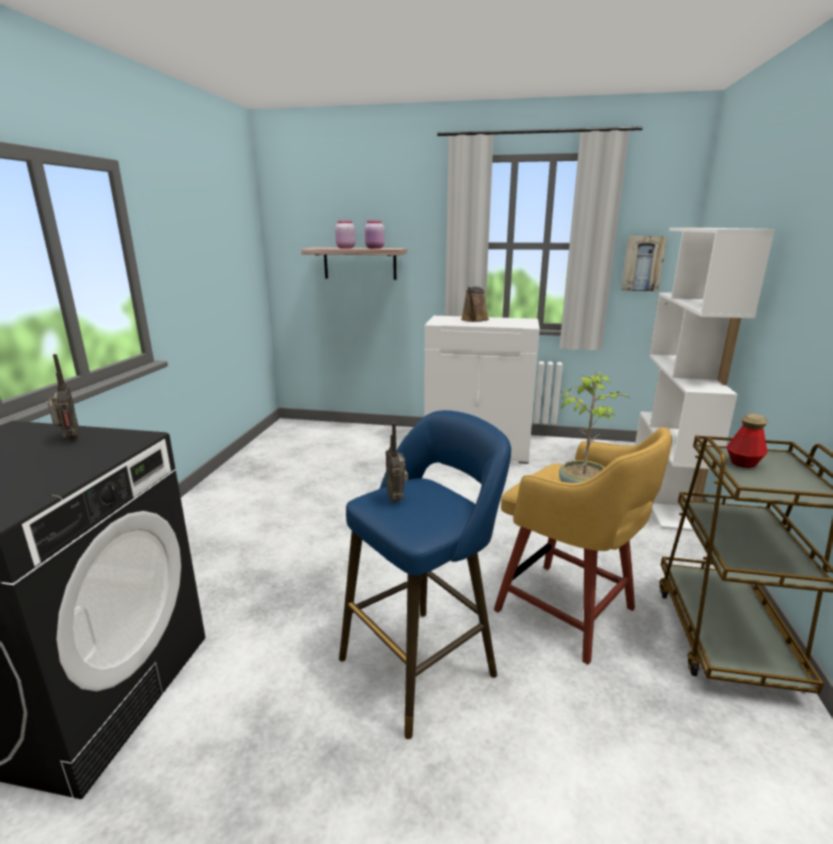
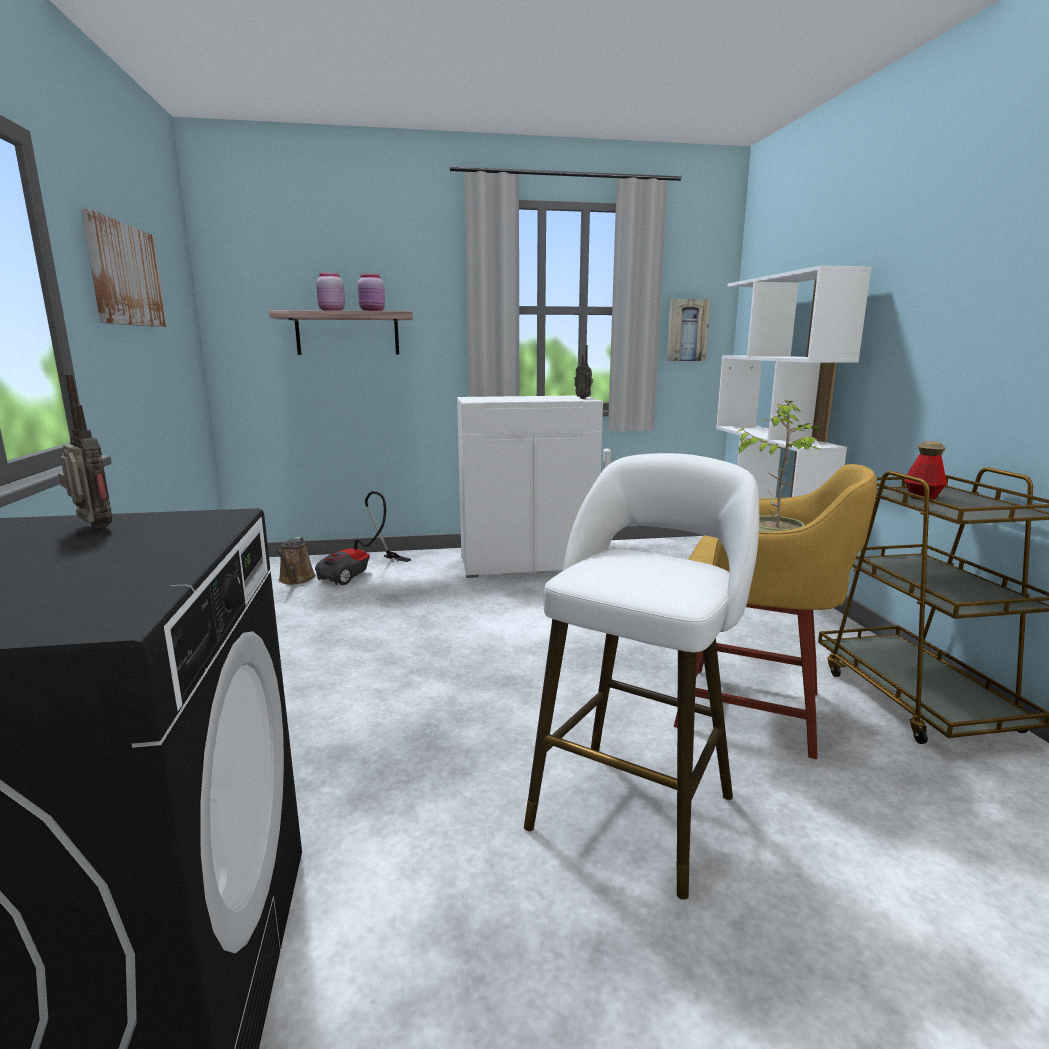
camera: 20 degrees left, 5 degrees down
blue stool [339,410,511,739] -> white stool [524,453,759,900]
radio [386,423,408,502] -> radio moved to [574,345,593,399]
brown watering can [461,287,489,322] -> brown watering can moved to [276,537,316,584]
none -> picture [81,209,167,327]
none -> vacuum cleaner [315,491,411,585]

